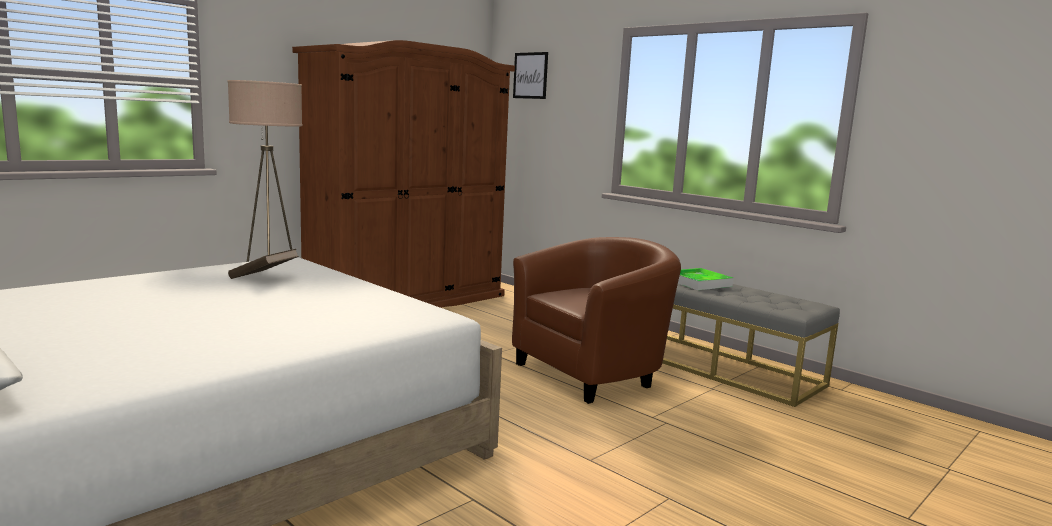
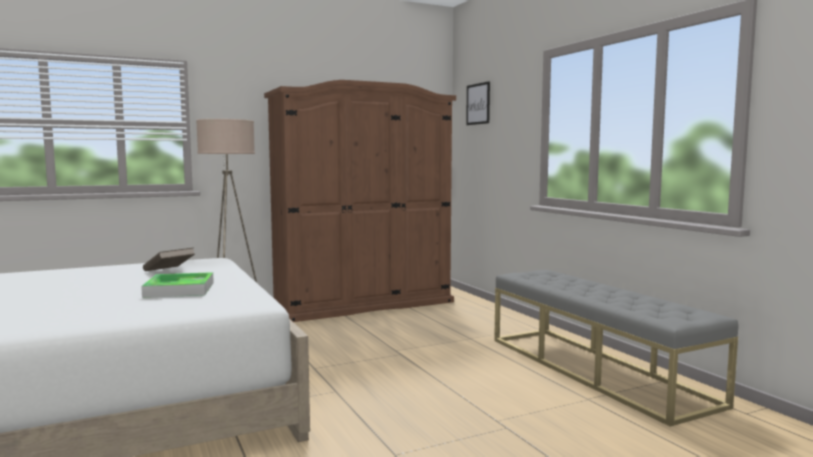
camera: 20 degrees right, 5 degrees down
brown armchair [512,237,681,404] -> none
tray [678,268,733,290] -> tray moved to [141,272,214,298]

